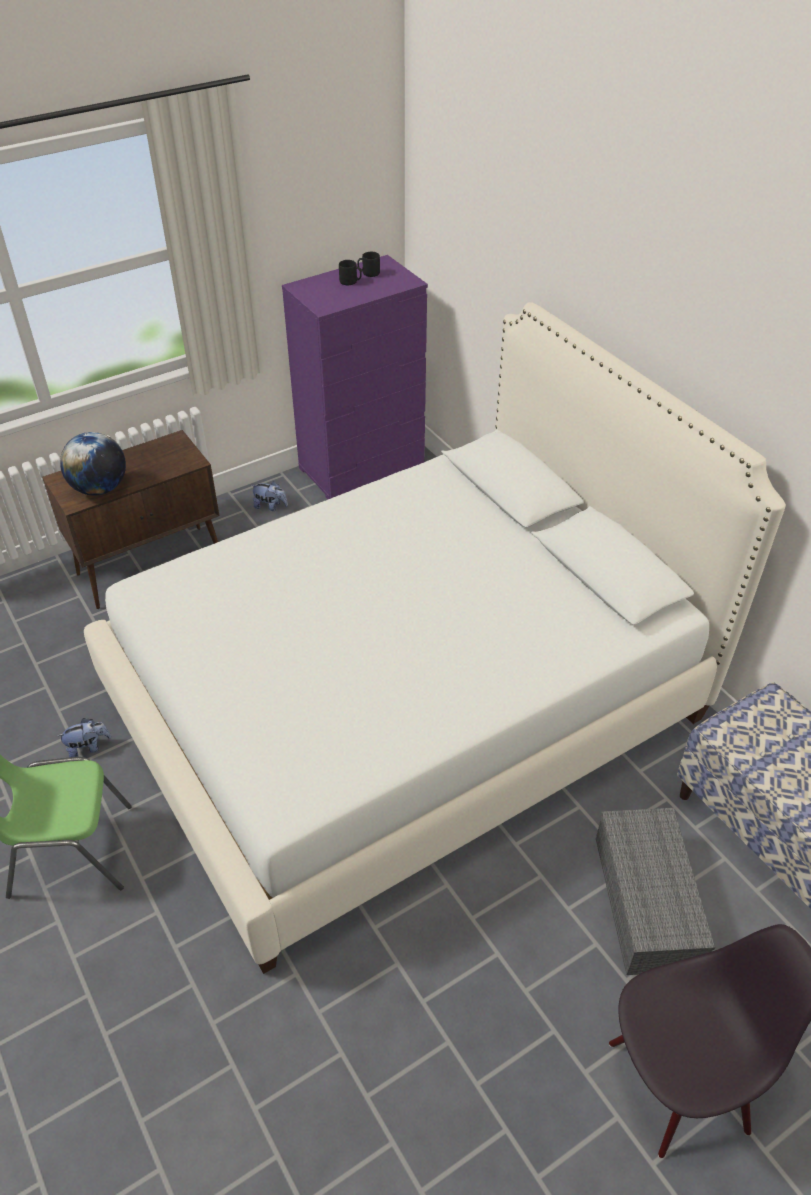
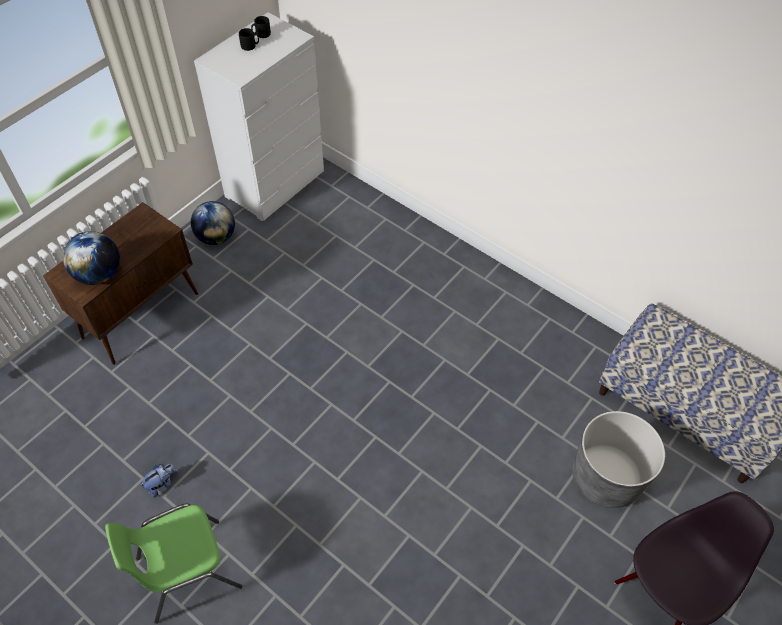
camera: 20 degrees left, 10 degrees up
white bed [84,302,786,974] -> none
plush toy [251,481,288,511] -> globe [191,201,235,245]
purple dresser [282,255,428,499] -> white dresser [194,12,324,221]
grey storage box [596,808,715,975] -> grey planter [572,411,665,508]

